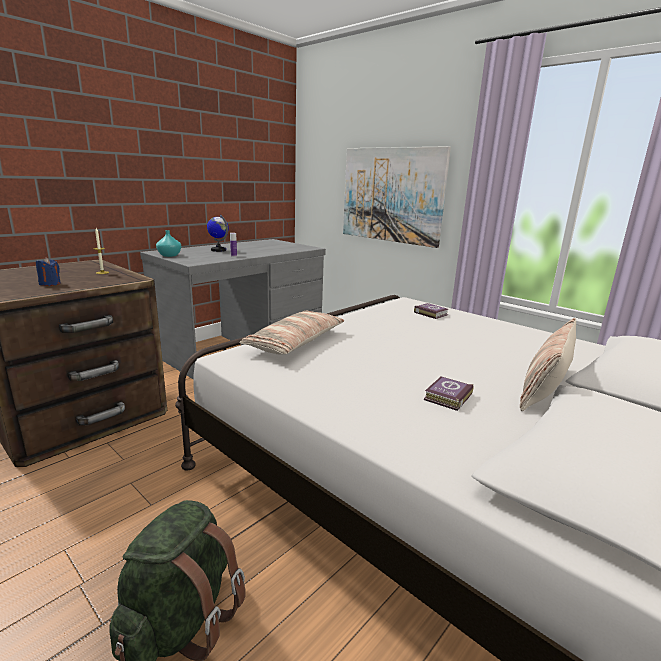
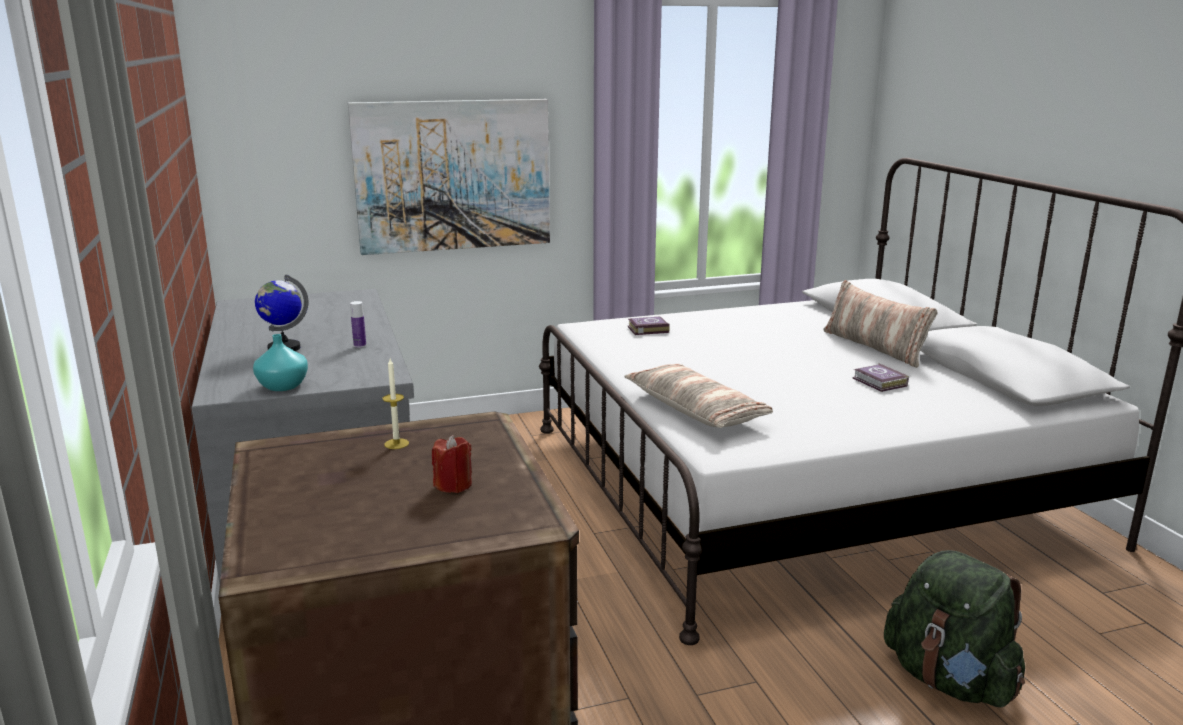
camera: 60 degrees left, 0 degrees up
blue candle [36,257,61,286] -> red candle [432,435,472,493]

